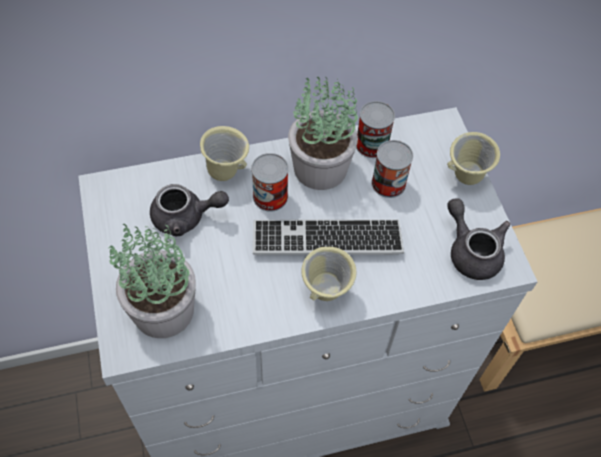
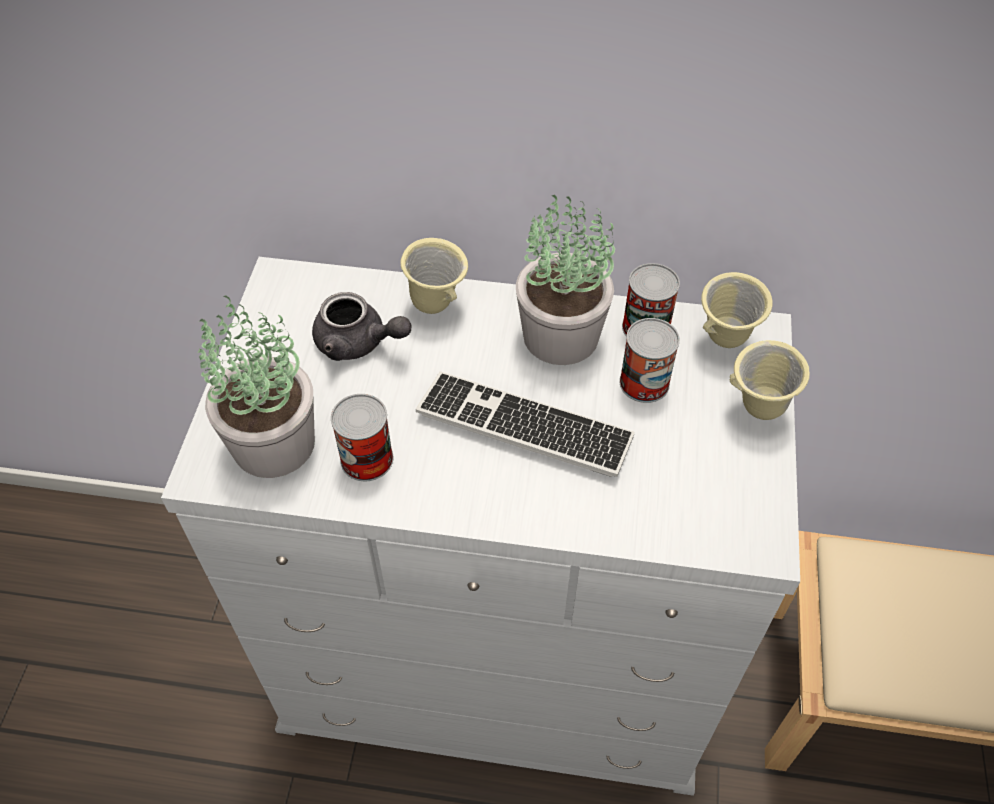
camera: 25 degrees right, 5 degrees down
can [251,153,289,212] -> can moved to [331,394,393,481]
beige mug [301,247,357,301] -> beige mug moved to [701,272,773,348]
grey teapot [448,198,510,280] -> none

